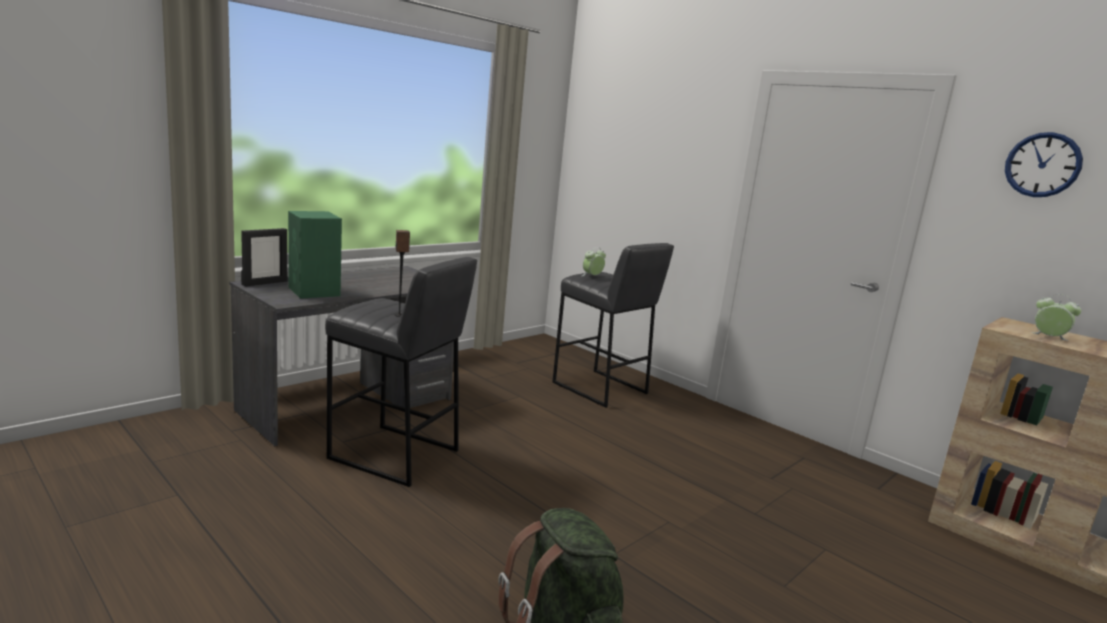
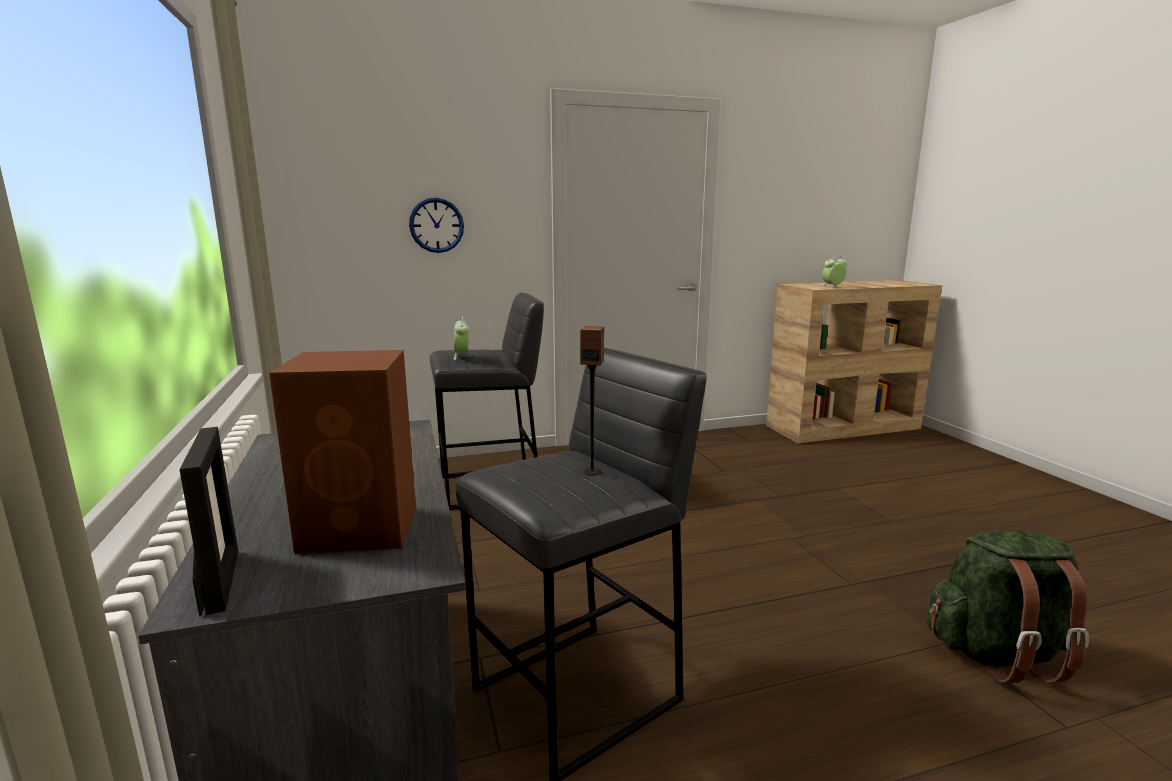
camera: 60 degrees left, 0 degrees up
green speaker [288,211,342,299] -> brown speaker [269,350,416,554]
wall clock [1005,132,1083,197] -> wall clock moved to [409,198,464,253]

